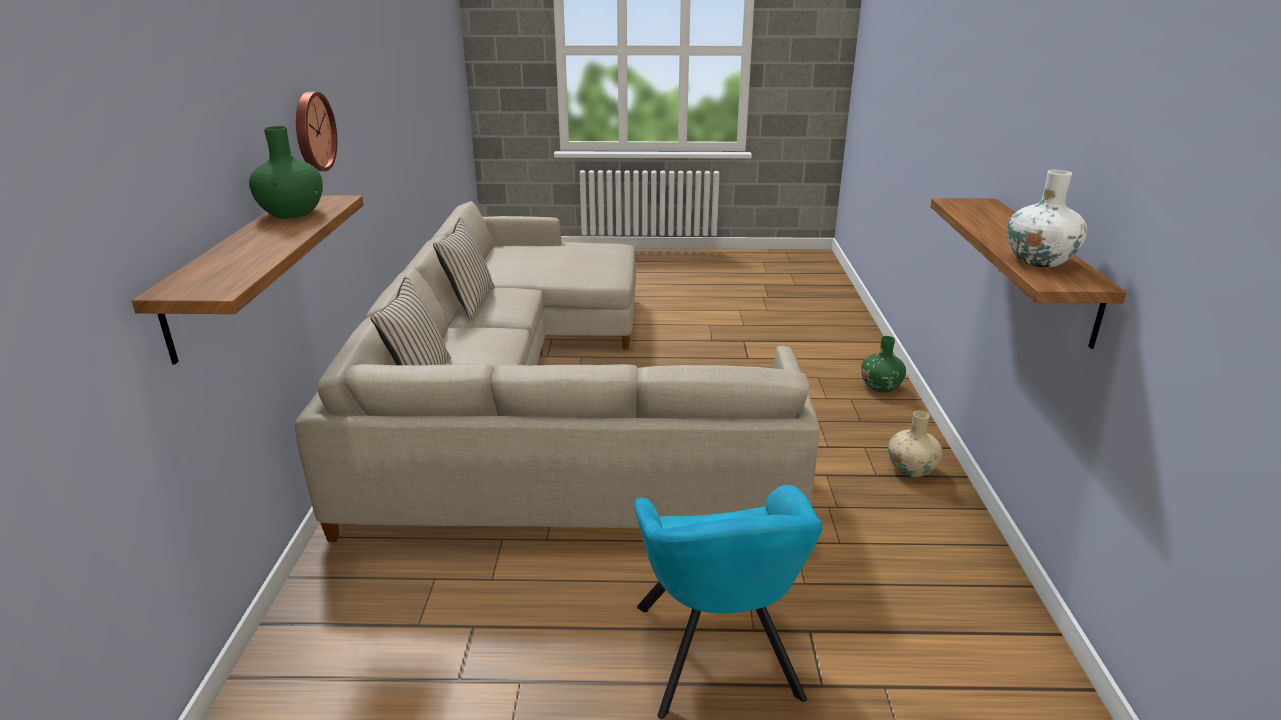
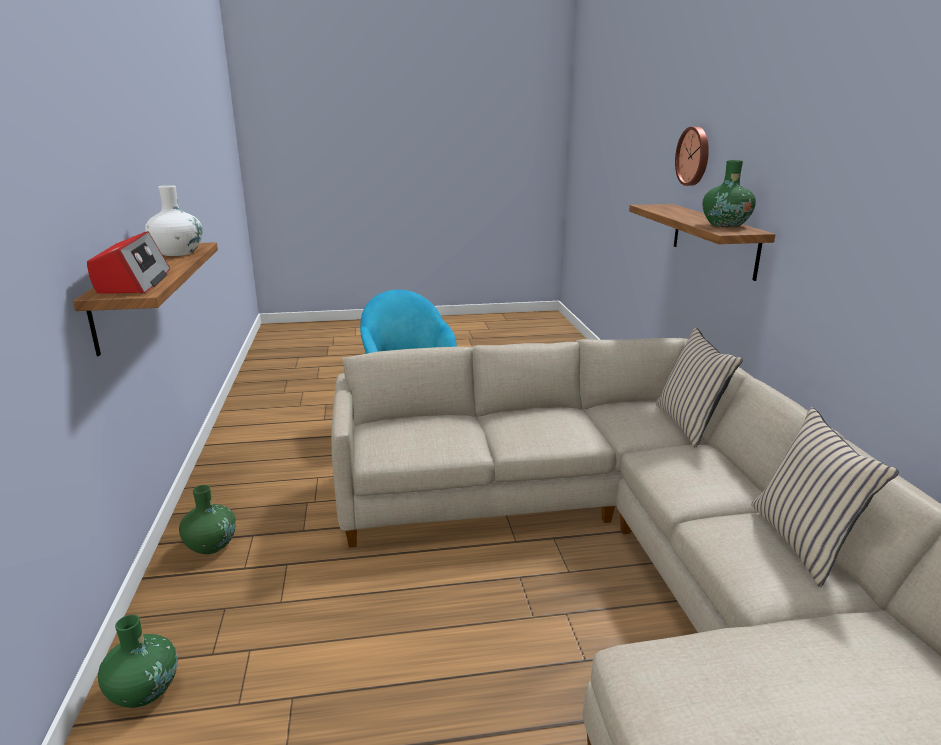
camera: 170 degrees right, 5 degrees down
wall clock [296,92,337,171] -> wall clock moved to [675,127,709,186]
beige vase [888,411,942,477] -> green vase [179,485,236,554]
none -> radio [87,231,170,294]

